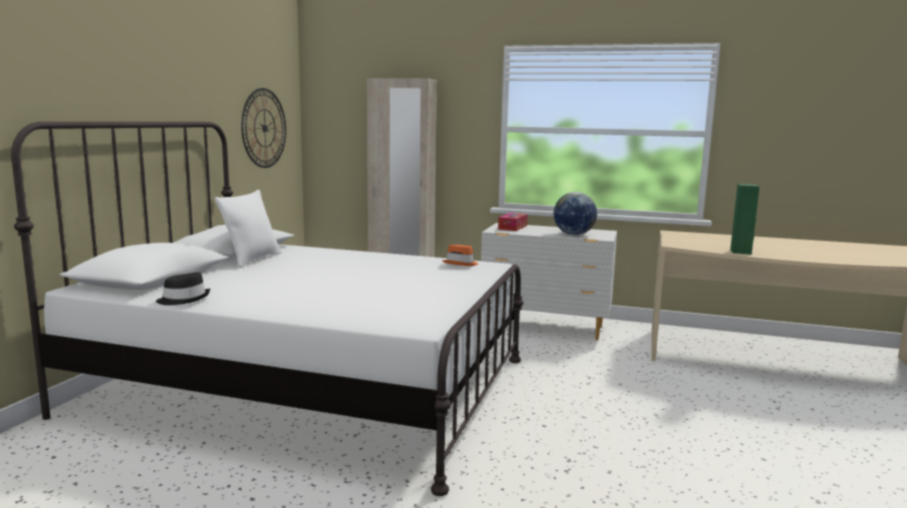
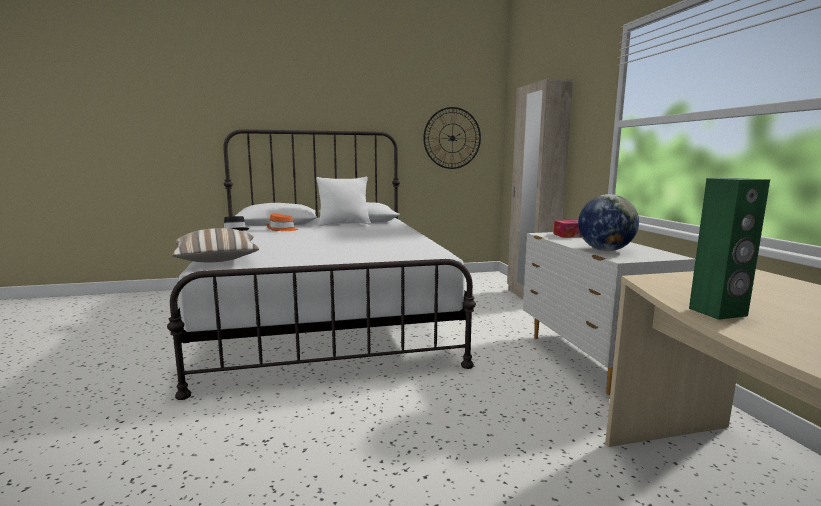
camera: 60 degrees right, 0 degrees up
orange hat [442,245,478,266] -> orange hat moved to [266,213,299,231]
none -> pillow [172,228,259,262]

